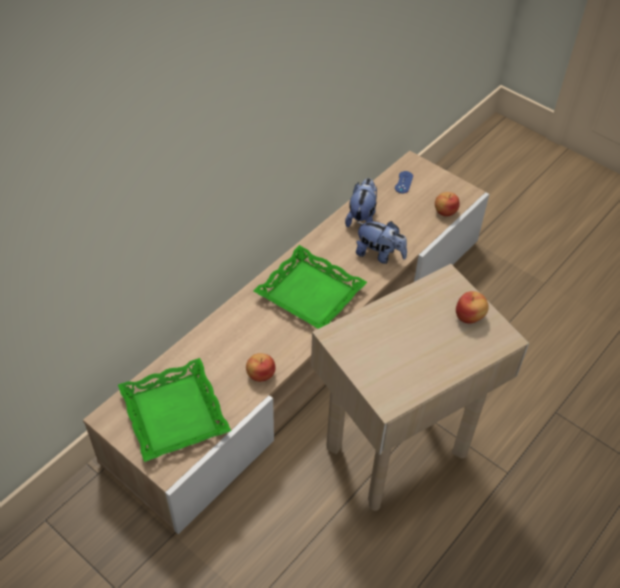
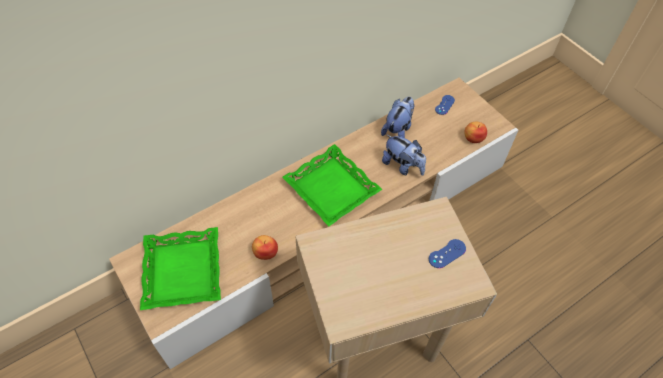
camera: 15 degrees right, 5 degrees up
apple [456,291,489,324] -> blue game controller [429,239,466,268]

